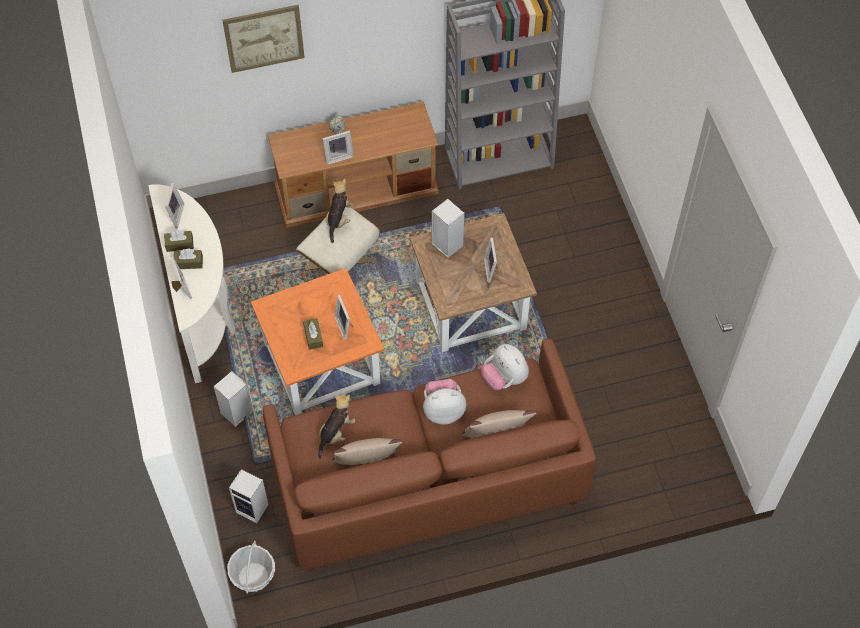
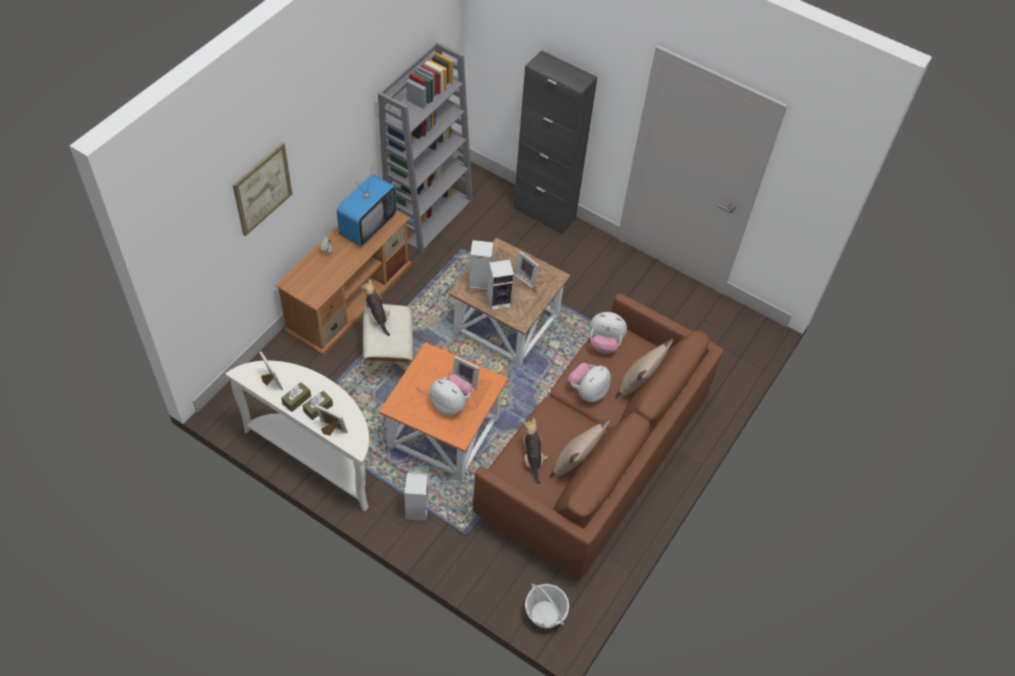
camera: 45 degrees left, 5 degrees down
speaker [229,469,268,523] -> speaker moved to [487,260,514,310]
brown tissue box [303,318,323,350] -> plush toy [429,374,472,415]
picture frame [322,131,354,165] -> none
none -> television [337,166,397,247]
none -> black cabinet [514,50,597,234]

